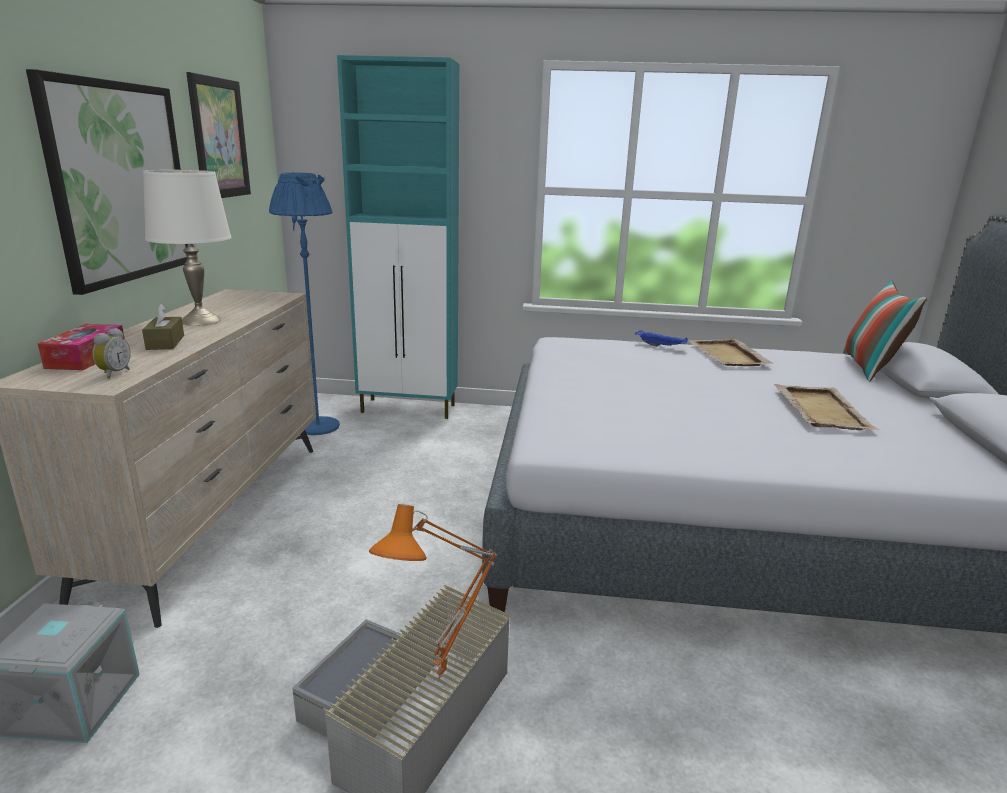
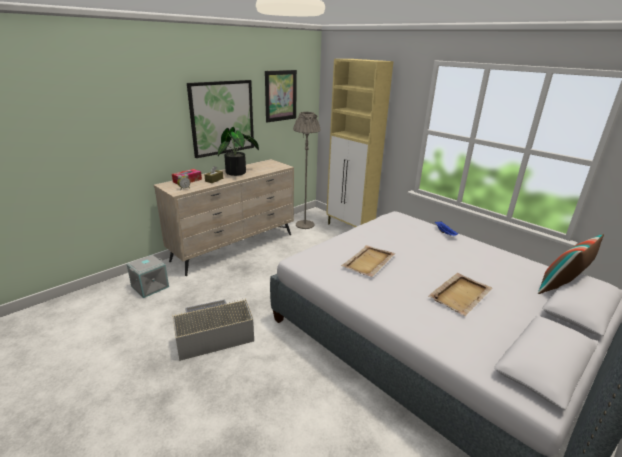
camera: 40 degrees right, 5 degrees up
white table lamp [143,170,232,326] -> potted plant [218,127,259,176]
blue floor lamp [269,172,340,435] -> grey floor lamp [293,112,320,229]
turquoise cabinet [337,55,459,419] -> beige cabinet [326,59,394,227]
orange table lamp [369,504,497,679] -> none
beige tray [688,338,772,366] -> beige tray moved to [341,245,395,277]

